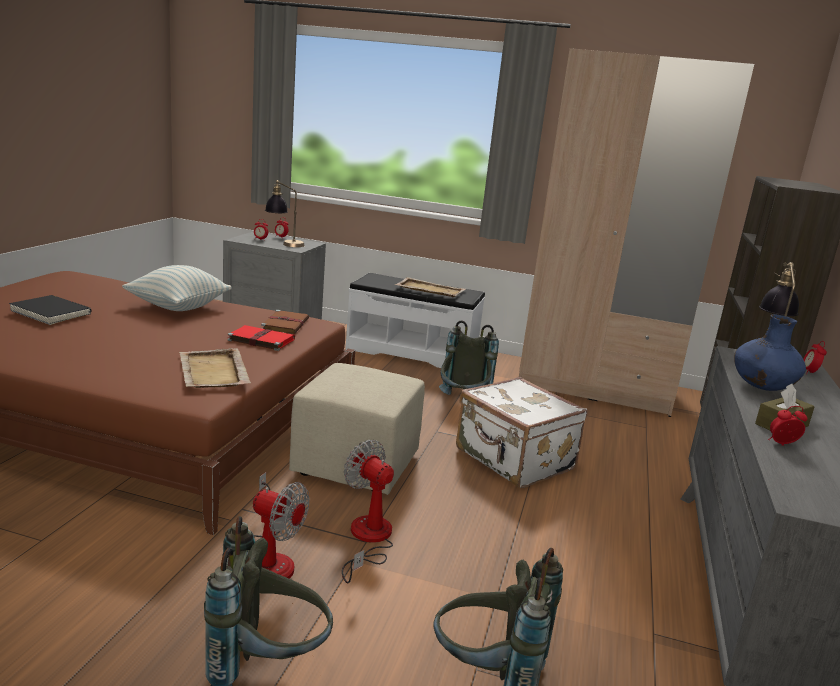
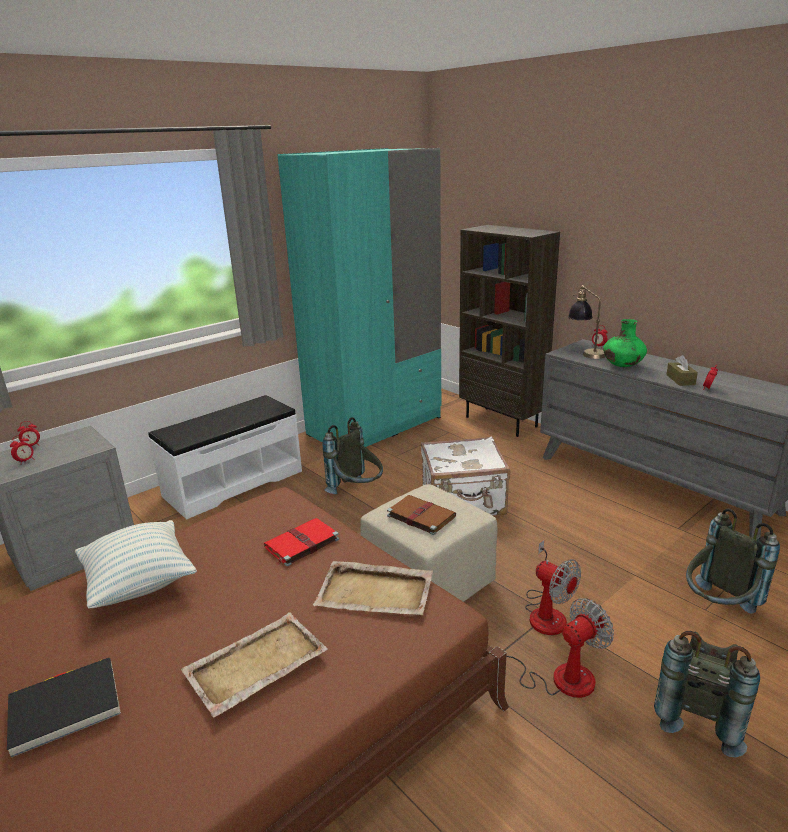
camera: 55 degrees left, 5 degrees up
brown book [261,310,309,334] -> brown book moved to [387,495,456,535]
table lamp [265,180,305,247] -> none
fan [342,440,394,583] -> fan turned 120 degrees counterclockwise [525,540,581,635]
beige tray [395,277,465,298] -> beige tray moved to [181,612,328,717]
beige wardrobe [519,48,754,417] -> turquoise wardrobe [277,148,441,447]
blue vase [734,314,806,391] -> green vase [603,319,647,367]

